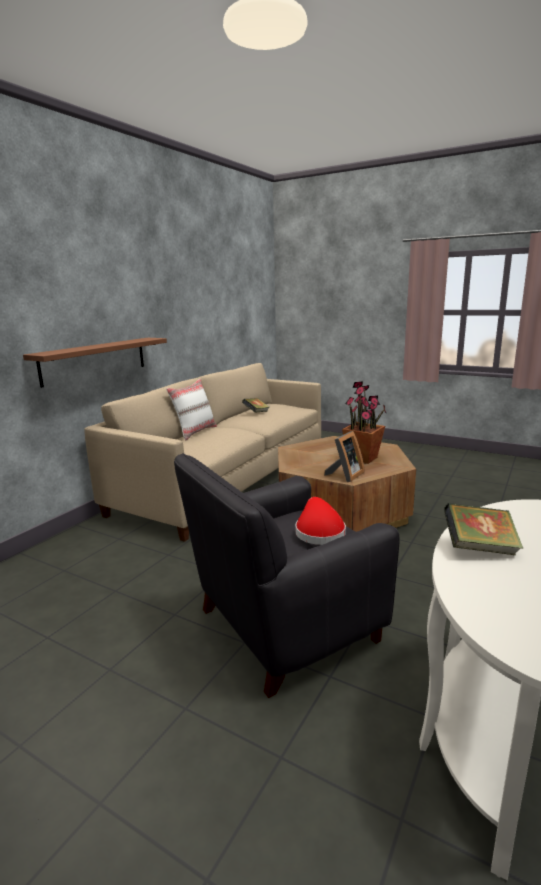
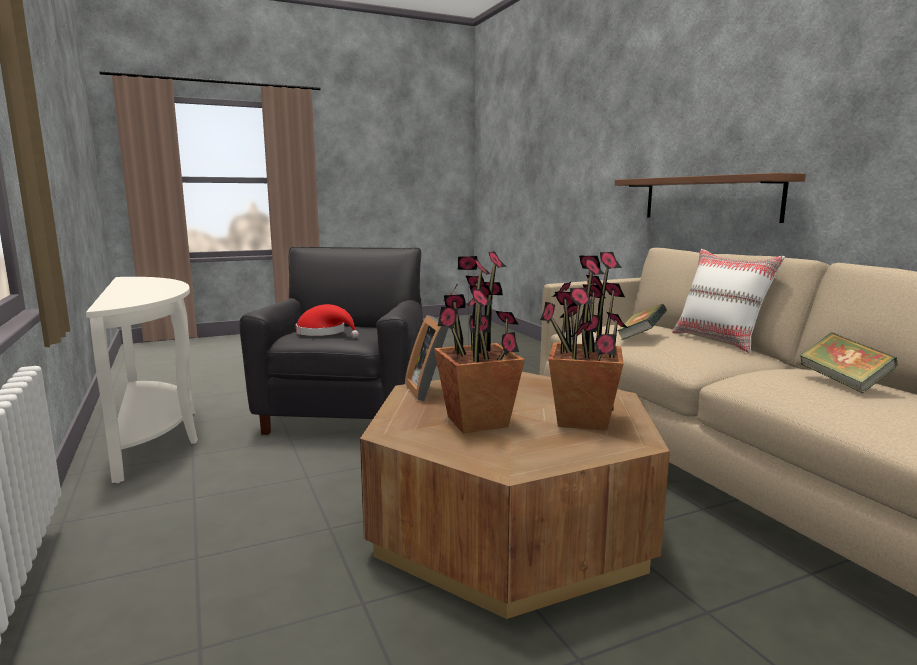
camera: 125 degrees right, 5 degrees down
book [444,503,523,555] -> book moved to [617,304,667,340]
none -> potted plant [540,252,628,431]

